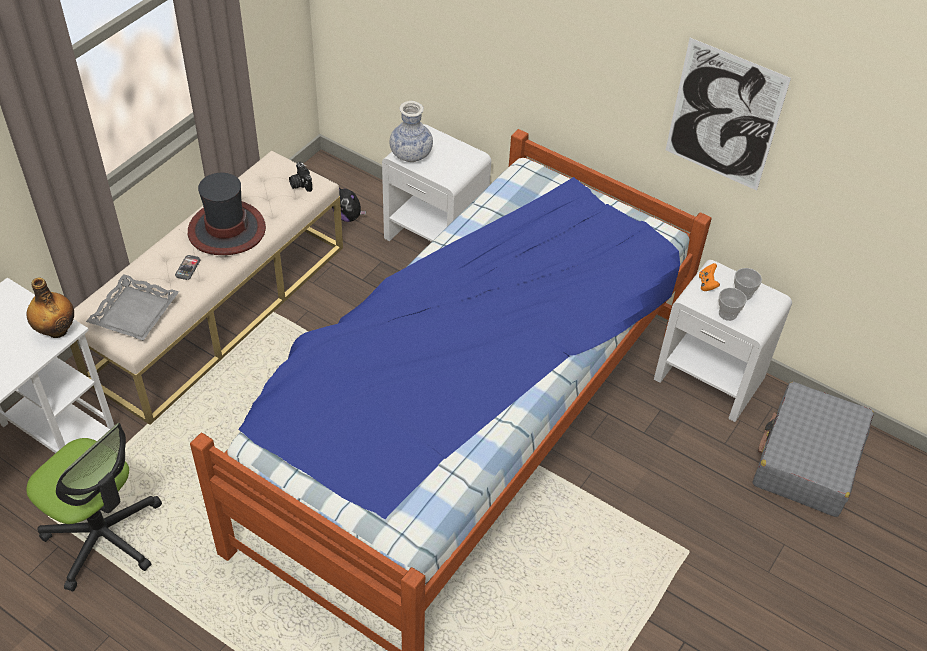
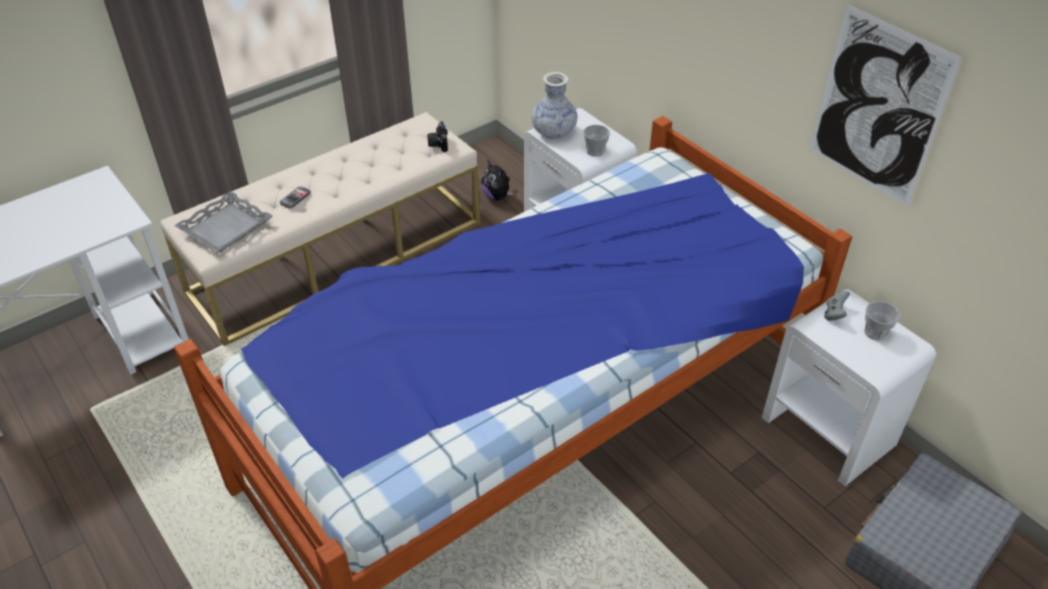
camera: 20 degrees right, 5 degrees down
office chair [26,423,162,591] -> none
bottle [27,277,74,338] -> none
hat [188,172,266,255] -> none
orange game controller [699,263,720,291] -> grey game controller [824,291,850,321]
cup [718,288,747,321] -> cup moved to [583,125,610,157]

